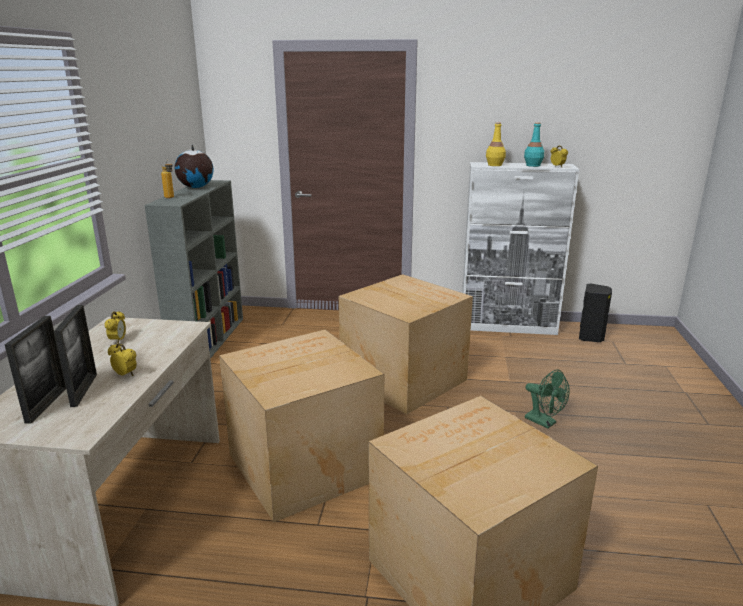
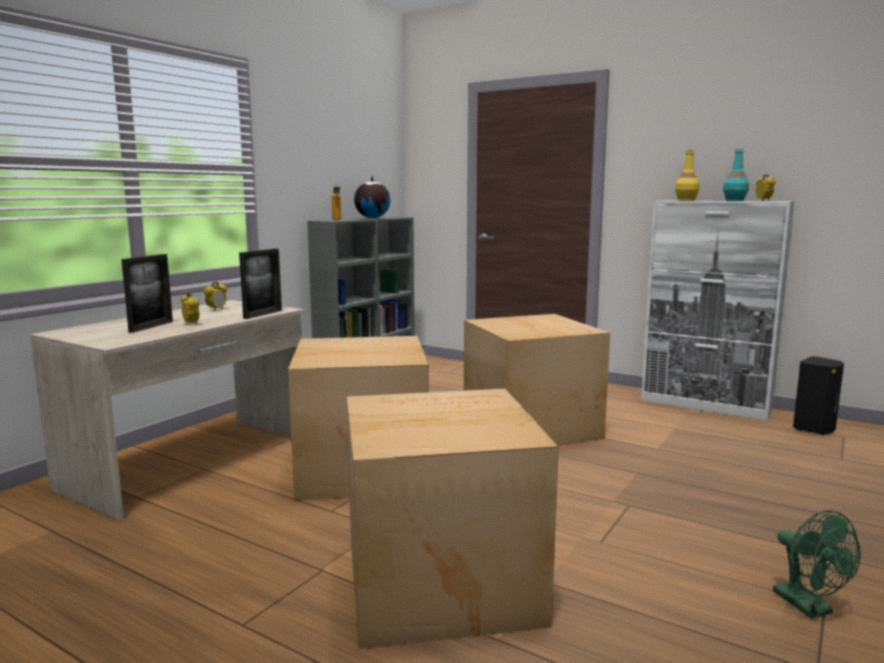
camera: 25 degrees right, 10 degrees down
picture frame [5,316,66,424] -> picture frame moved to [239,249,282,319]
green fan [525,370,570,429] -> green fan moved to [773,510,861,618]

